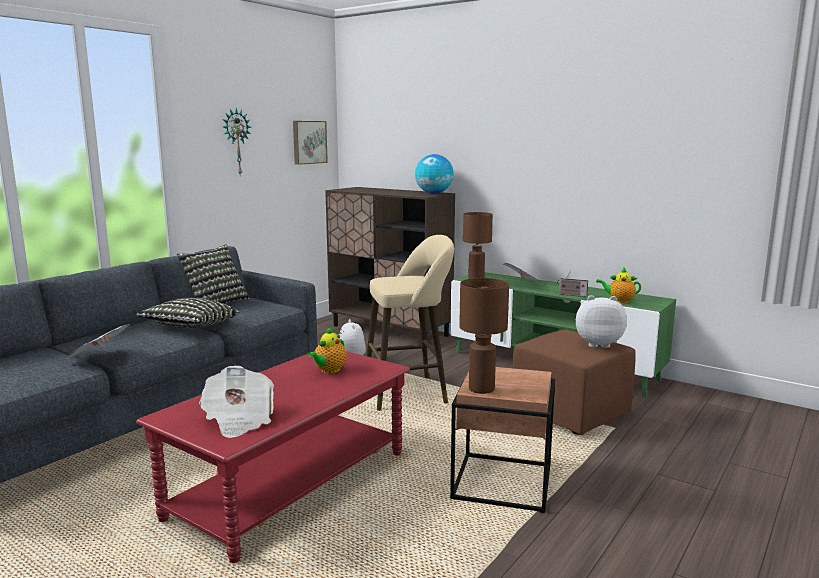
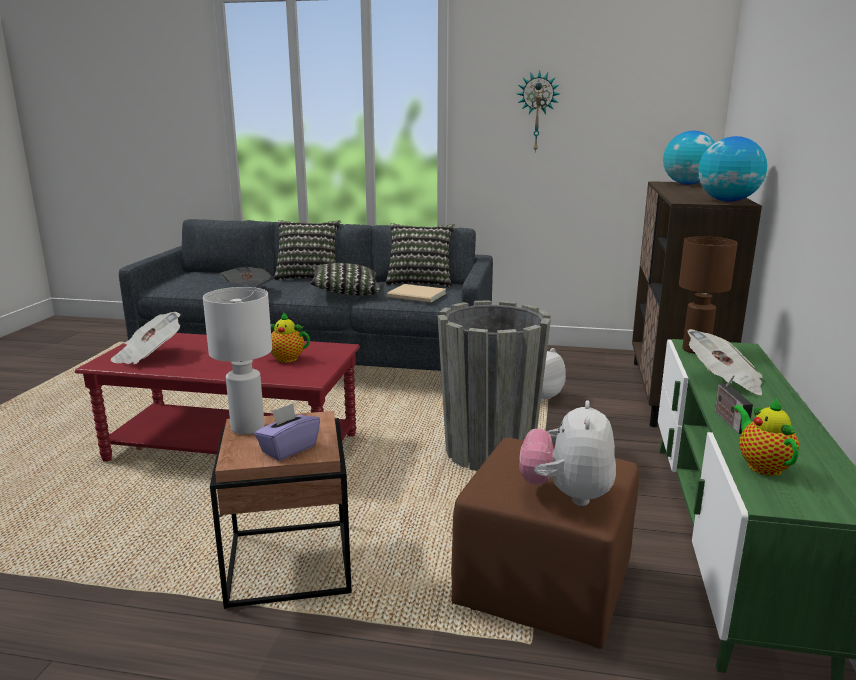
camera: 65 degrees right, 5 degrees up
picture [293,121,328,165] -> none
beige stool [367,235,454,411] -> grey planter [438,300,551,471]
brown table lamp [459,278,509,394] -> white table lamp [203,287,272,435]
plush toy [576,295,627,348] -> plush toy turned 150 degrees counterclockwise [519,400,616,506]
none -> purple tissue box [254,403,320,461]
none -> pillow [273,220,341,281]
none -> beige book [387,284,446,302]
none -> globe [663,131,715,185]

